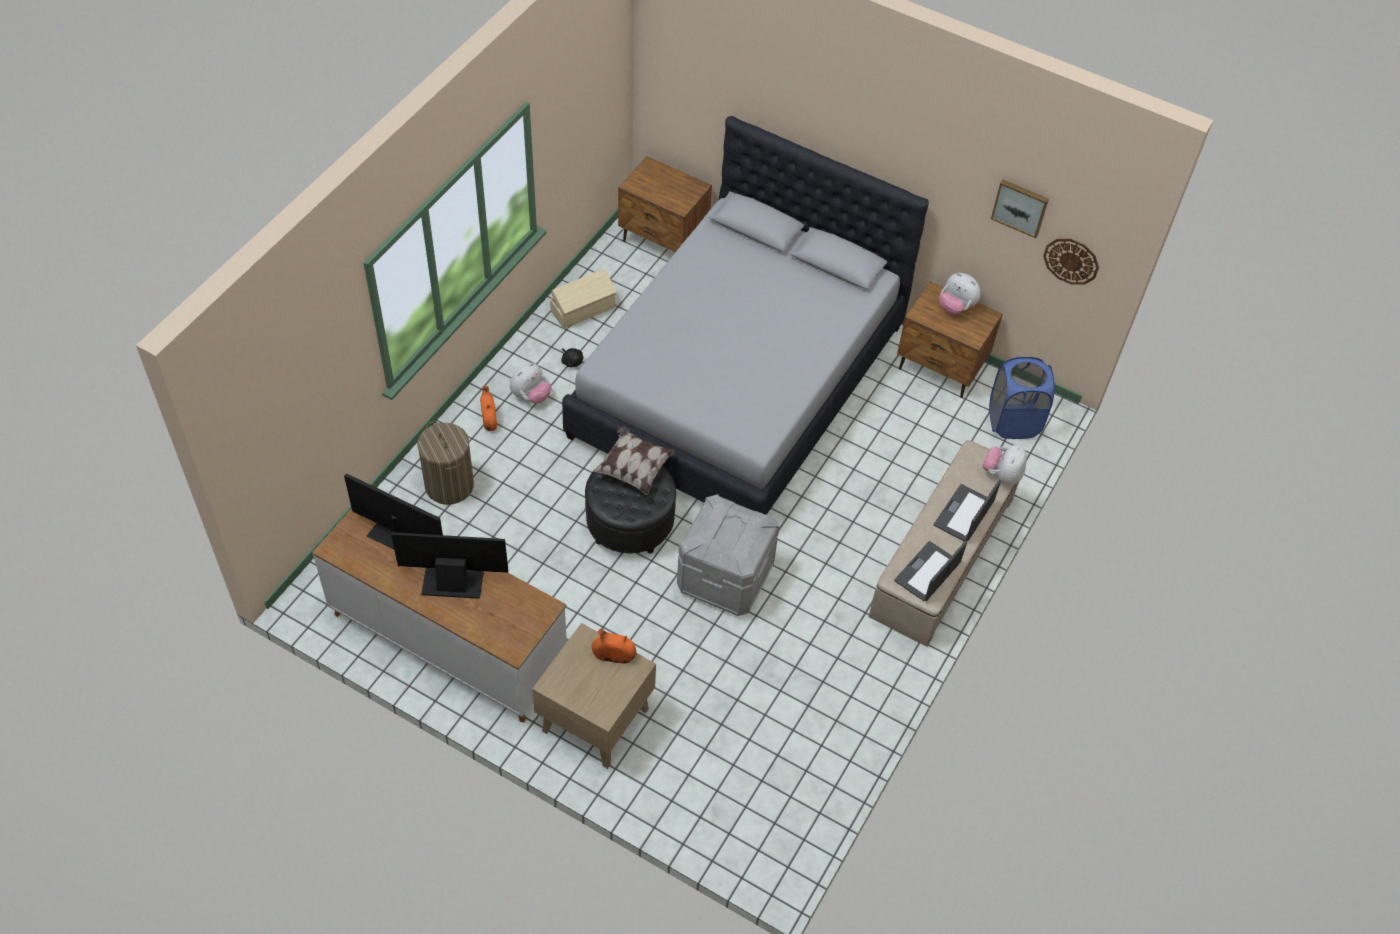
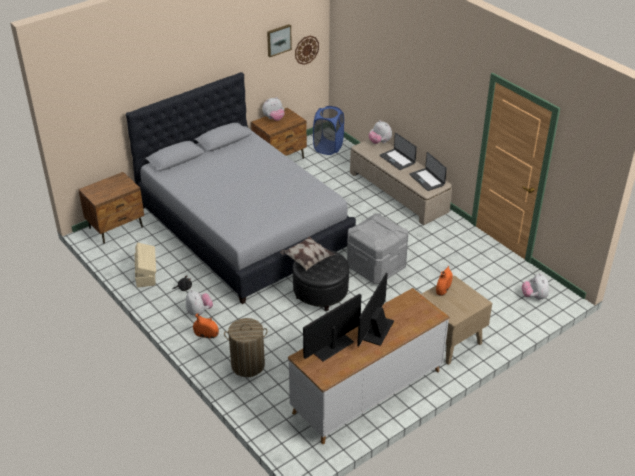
camera: 65 degrees left, 15 degrees down
none -> plush toy [522,273,549,300]

